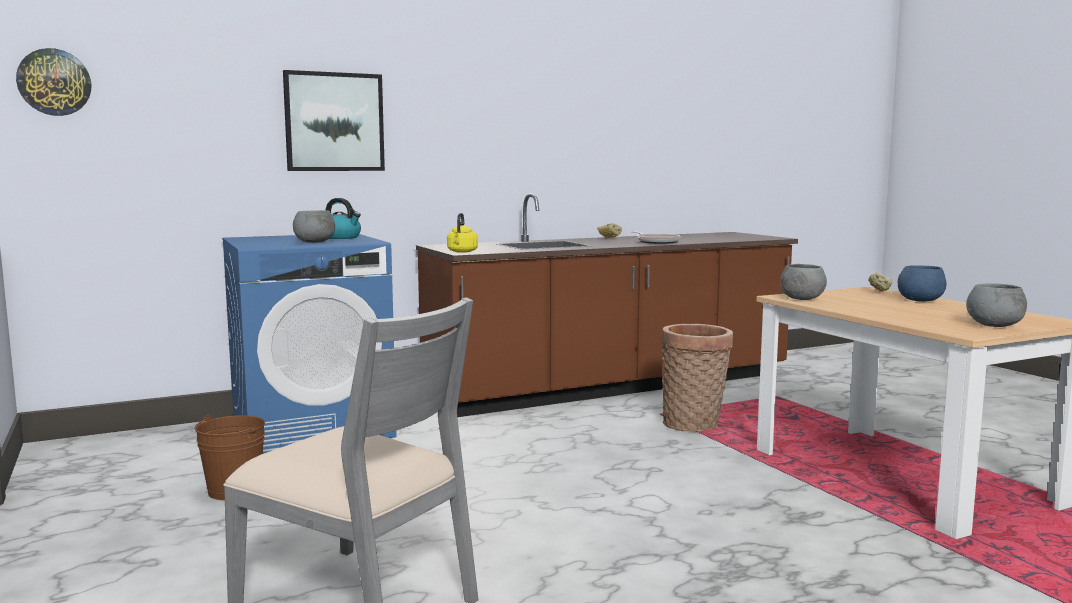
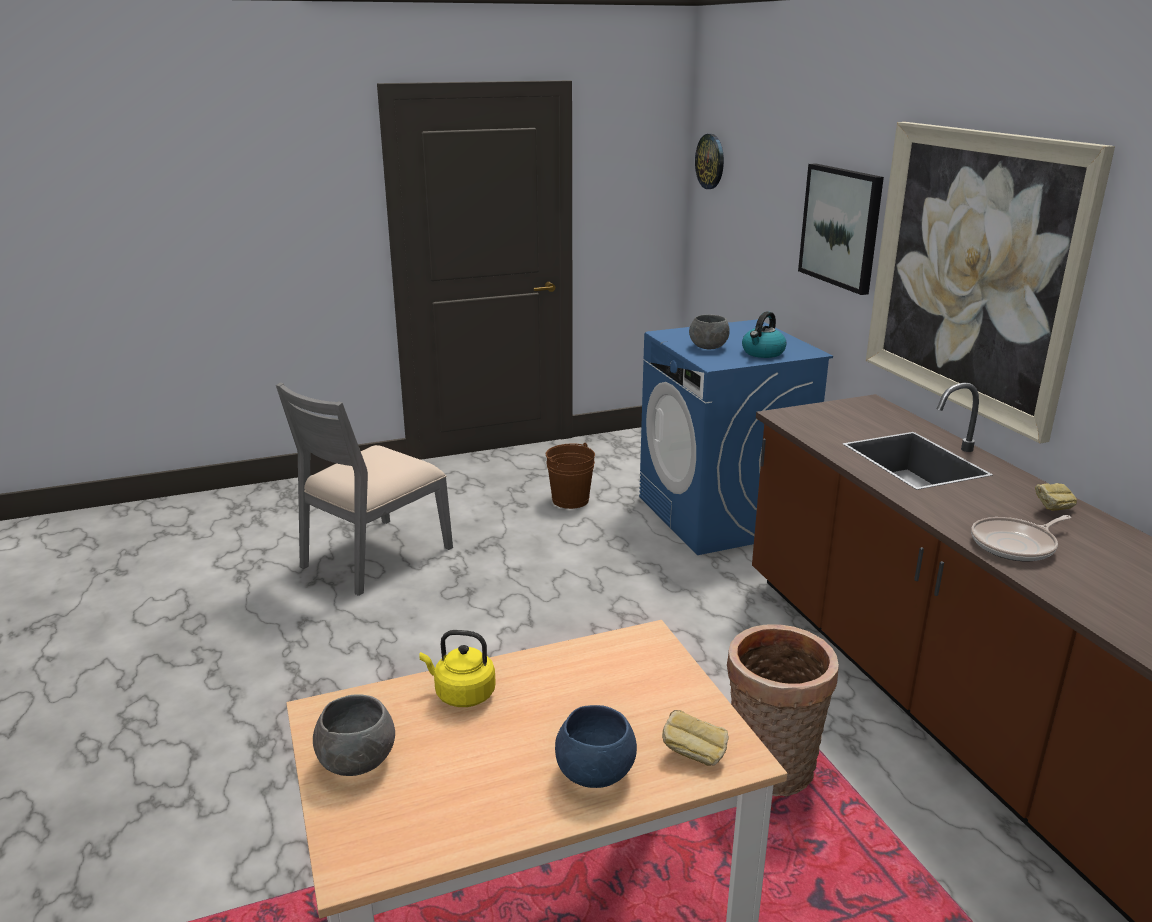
camera: 95 degrees right, 15 degrees up
yellow kettle [447,213,478,253] -> yellow kettle moved to [419,630,496,707]
grey bowl [780,264,827,300] -> none
none -> picture [866,122,1115,444]

